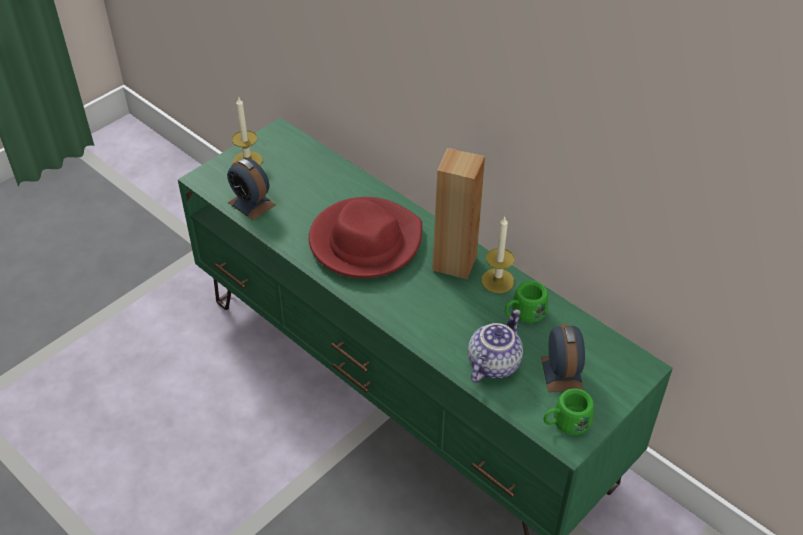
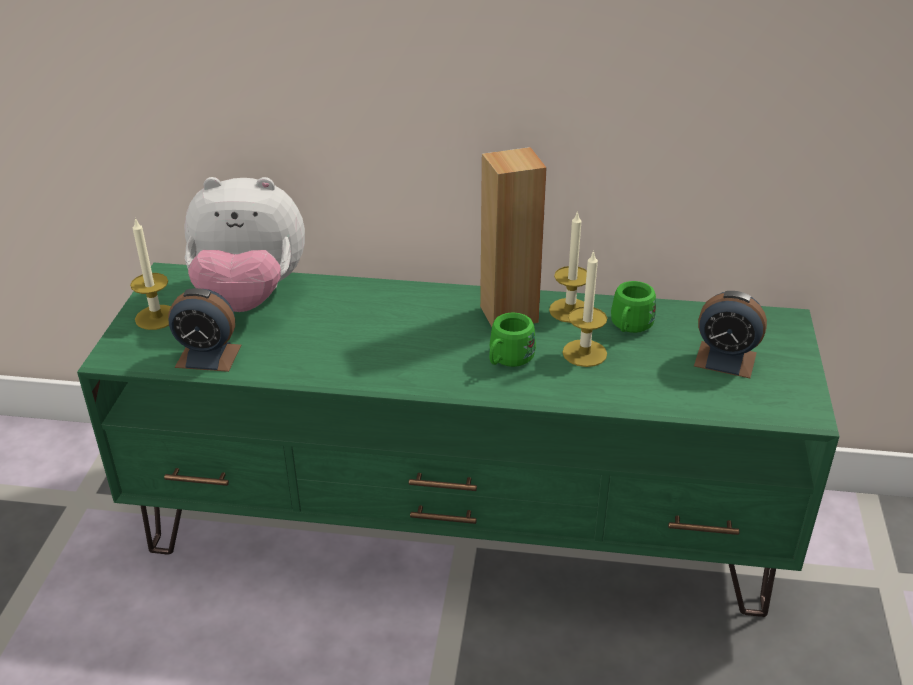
camera: 35 degrees left, 10 degrees down
red hat [309,197,422,278] -> none
teapot [468,309,523,383] -> none
alarm clock [541,324,585,392] -> alarm clock turned 150 degrees clockwise [694,291,767,378]
green mug [544,388,594,435] -> green mug moved to [489,313,536,367]
none -> plush toy [184,177,305,312]
none -> candle [562,250,607,367]

